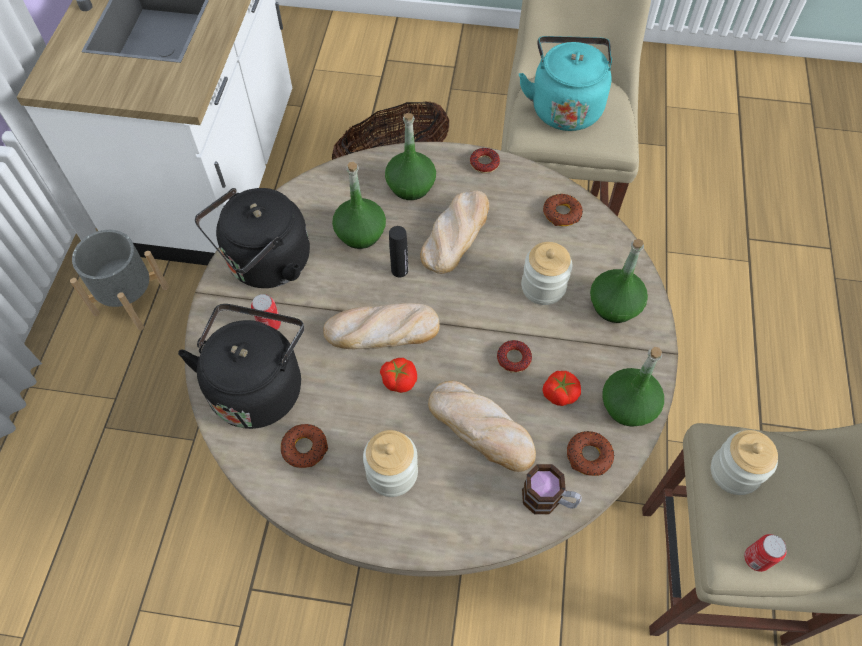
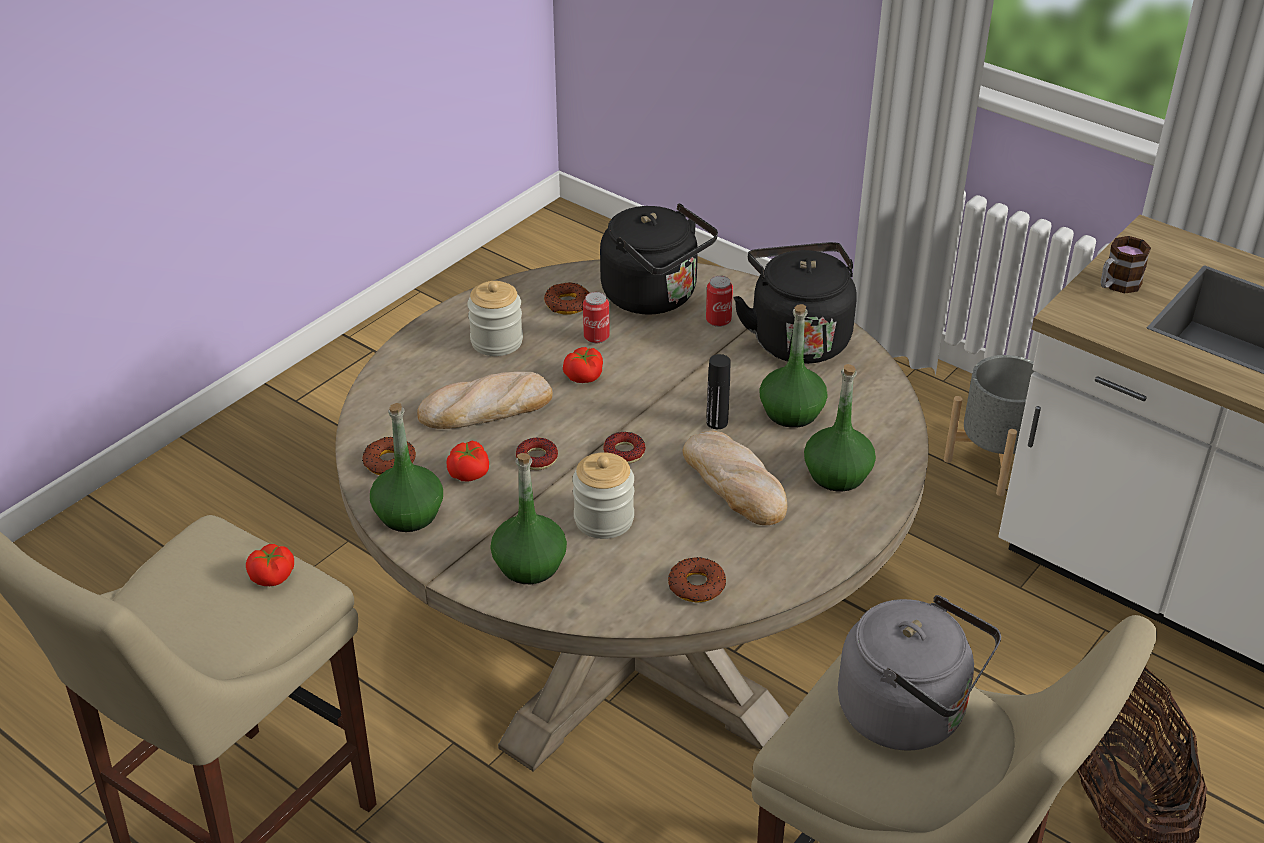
camera: 120 degrees right, 20 degrees down
bread [323,303,440,349] -> none
donut [470,148,500,173] -> donut moved to [603,432,645,464]
turquoise kettle [519,36,612,131] -> grey kettle [838,595,1001,750]
mug [522,464,582,514] -> mug moved to [1100,236,1151,294]
jar [711,430,778,495] -> tomato [246,544,294,586]
can [744,534,787,572] -> can moved to [583,292,610,343]

